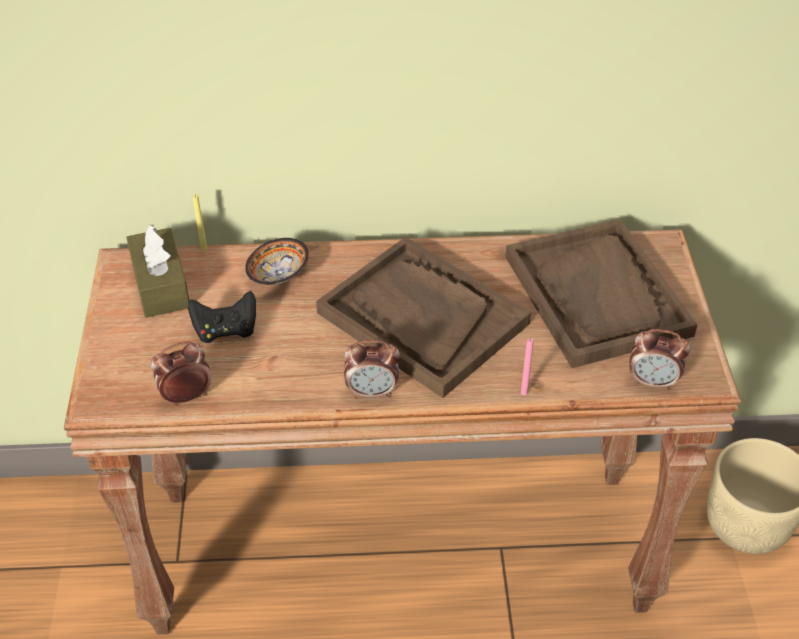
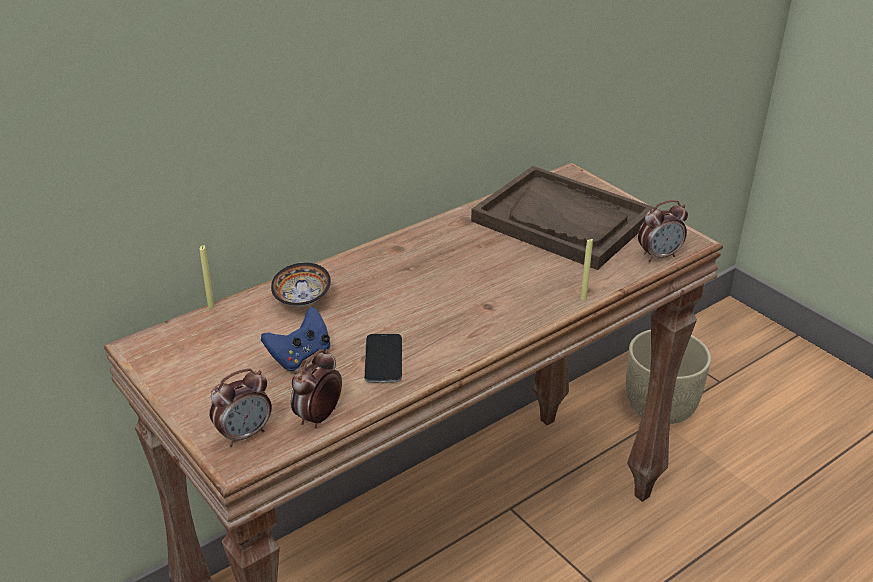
camera: 35 degrees left, 10 degrees down
brown tissue box [126,225,189,318] -> none
black game controller [188,291,256,343] -> blue game controller [261,307,330,371]
brown tray [316,237,531,398] -> none
alarm clock [344,340,400,398] -> alarm clock moved to [209,368,272,447]
pink candle [521,338,533,396] -> yellow candle [580,239,593,300]
none -> phone [364,334,402,383]

